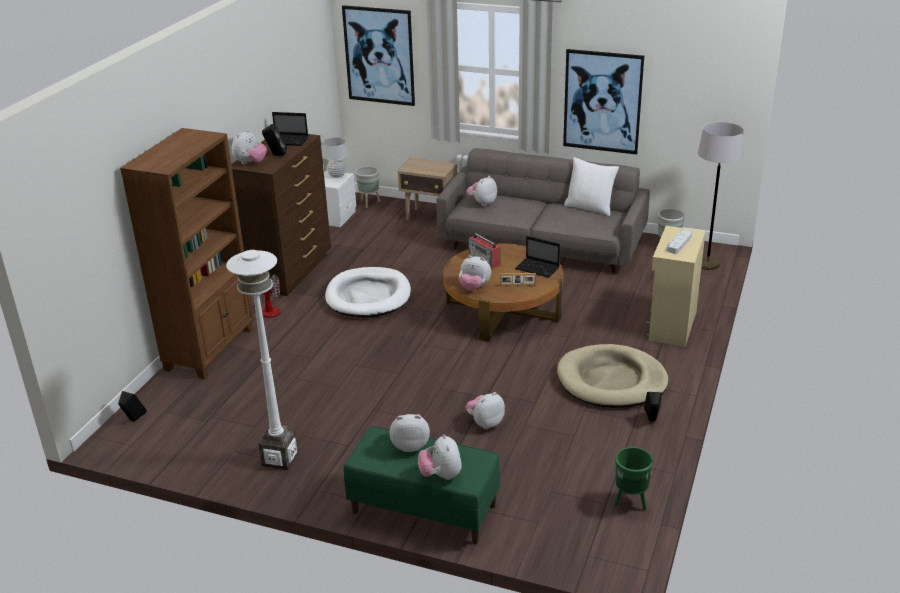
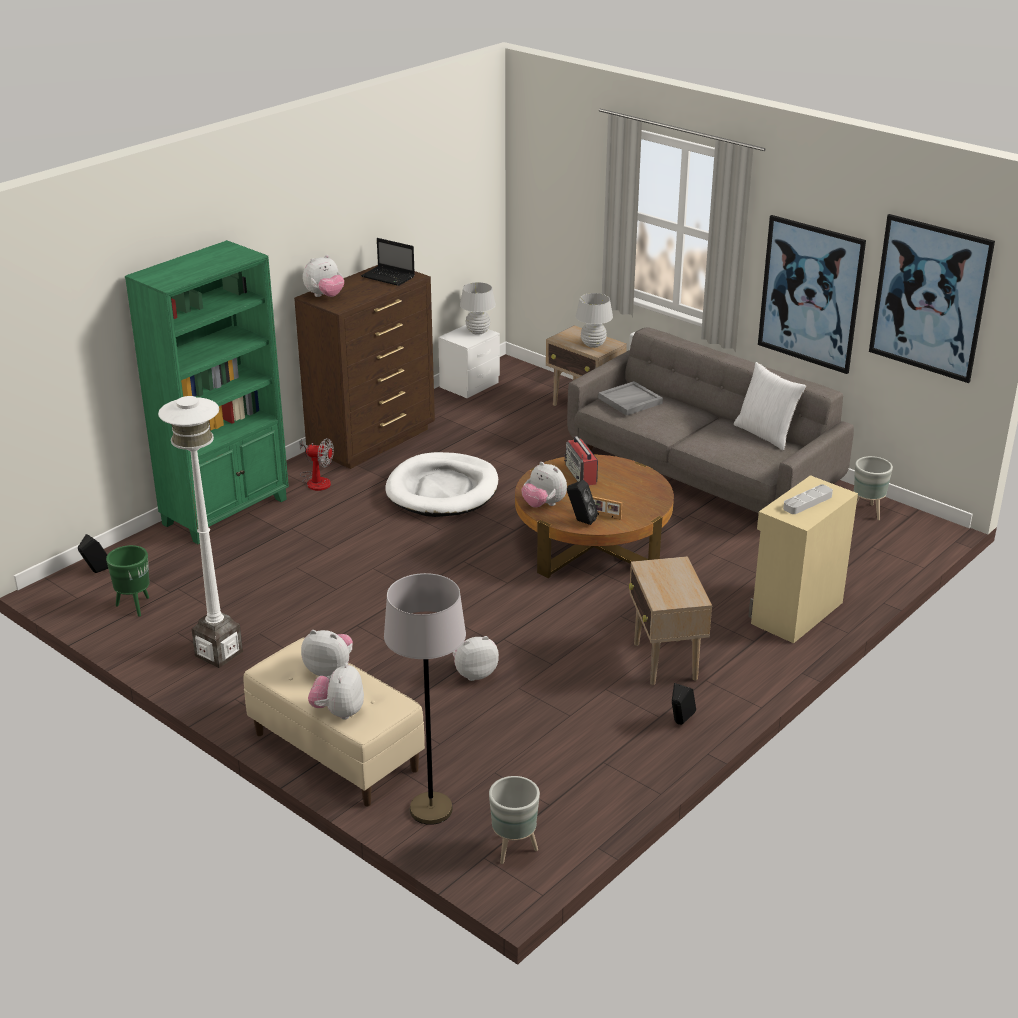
camera: 20 degrees right, 0 degrees up
brown bookcase [120,128,254,379] -> green bookcase [125,240,289,544]
black speaker [262,124,287,156] -> black speaker moved to [567,480,598,525]
picture [342,5,415,106] -> picture moved to [869,214,995,383]
green bench [344,426,500,544] -> beige bench [243,638,425,806]
grey planter [355,166,380,208] -> grey planter moved to [489,776,540,864]
plush toy [466,176,497,207] -> grey tray [598,381,663,416]
laptop [515,236,560,278] -> none
beige dog bed [557,344,668,408] -> beige side table [629,556,712,685]
green planter [614,447,653,510] -> green planter moved to [106,545,150,616]
grey floor lamp [698,122,744,270] -> grey floor lamp moved to [384,573,466,825]
none -> white table lamp [575,293,613,348]

